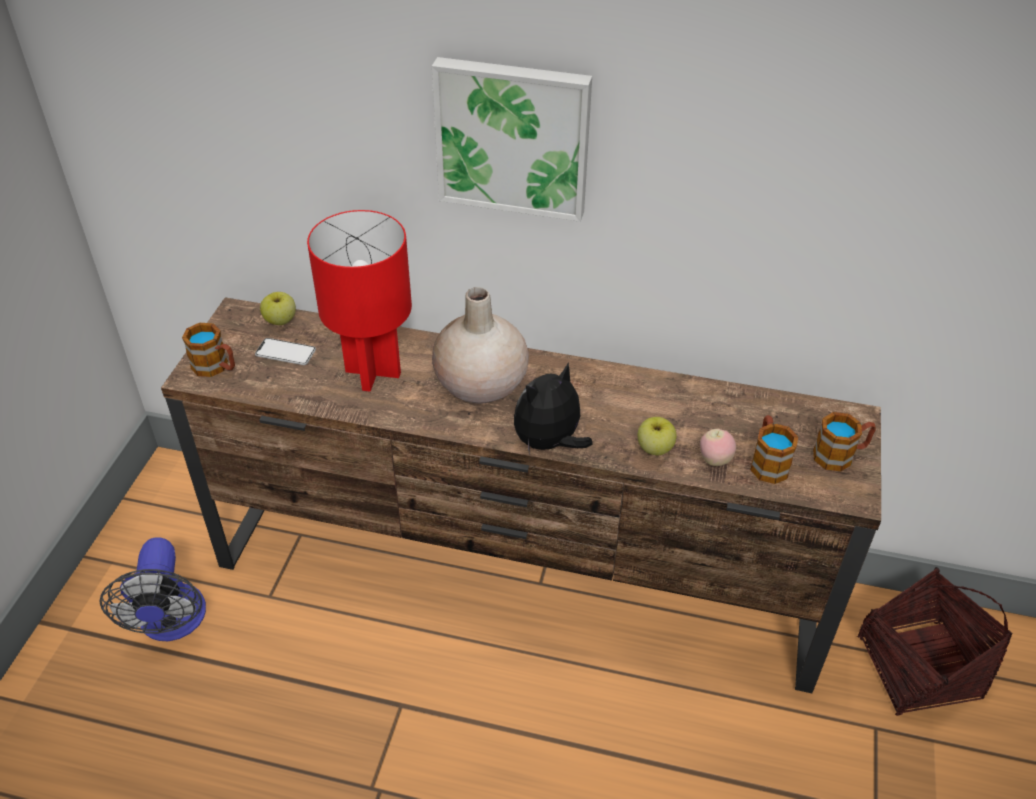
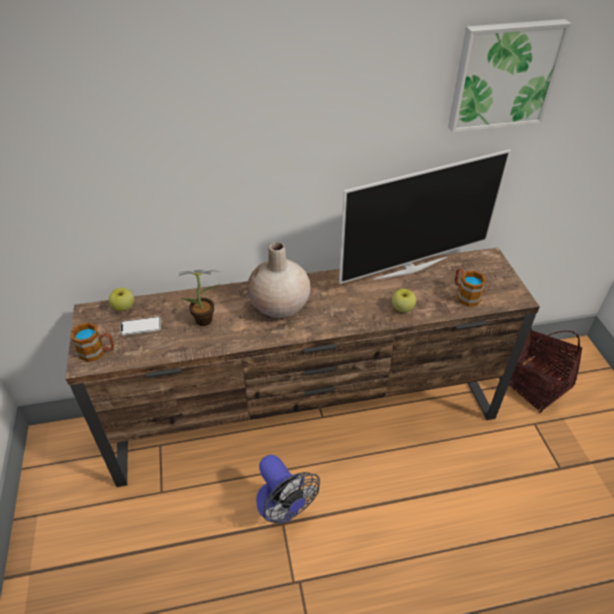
camera: 25 degrees left, 0 degrees up
fan [99,537,206,641] -> fan moved to [256,455,320,523]
red table lamp [307,210,412,391] -> potted plant [177,270,223,326]
picture [432,57,592,222] -> picture moved to [448,19,572,133]
plush toy [514,363,593,455] -> none
apple [700,429,736,466] -> none
mug [813,412,876,471] -> none
none -> television [339,149,511,284]

